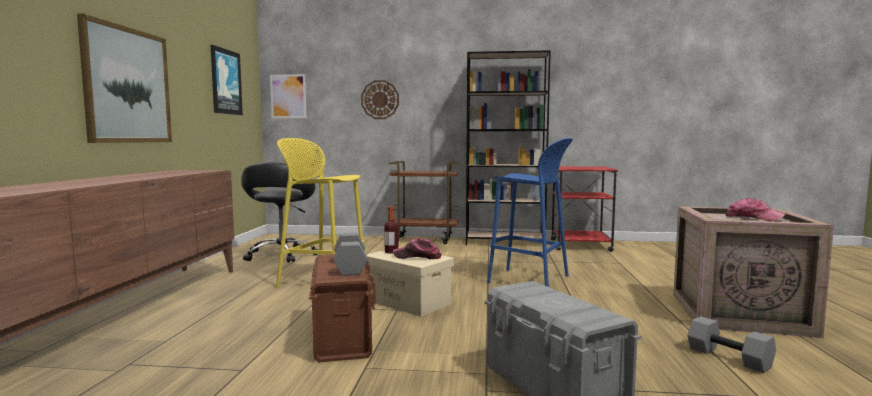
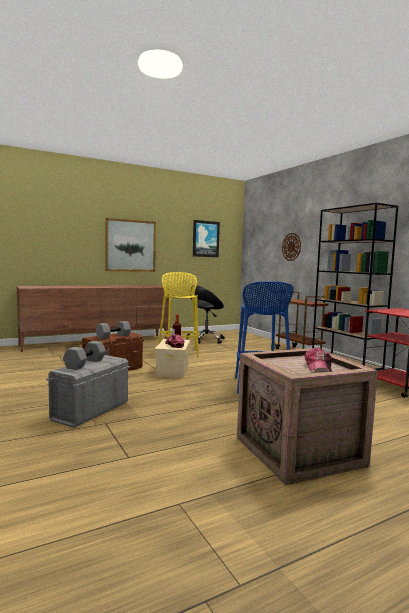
camera: 55 degrees right, 0 degrees up
picture [270,74,306,118] -> none
grey dumbbell [687,316,776,373] -> grey dumbbell moved to [63,341,106,370]

